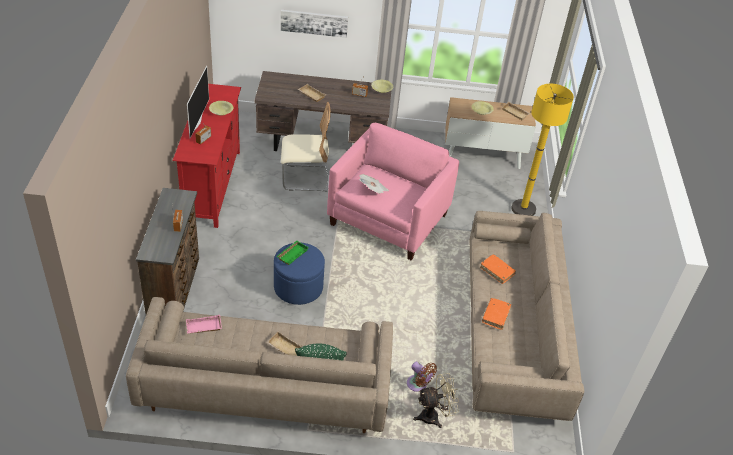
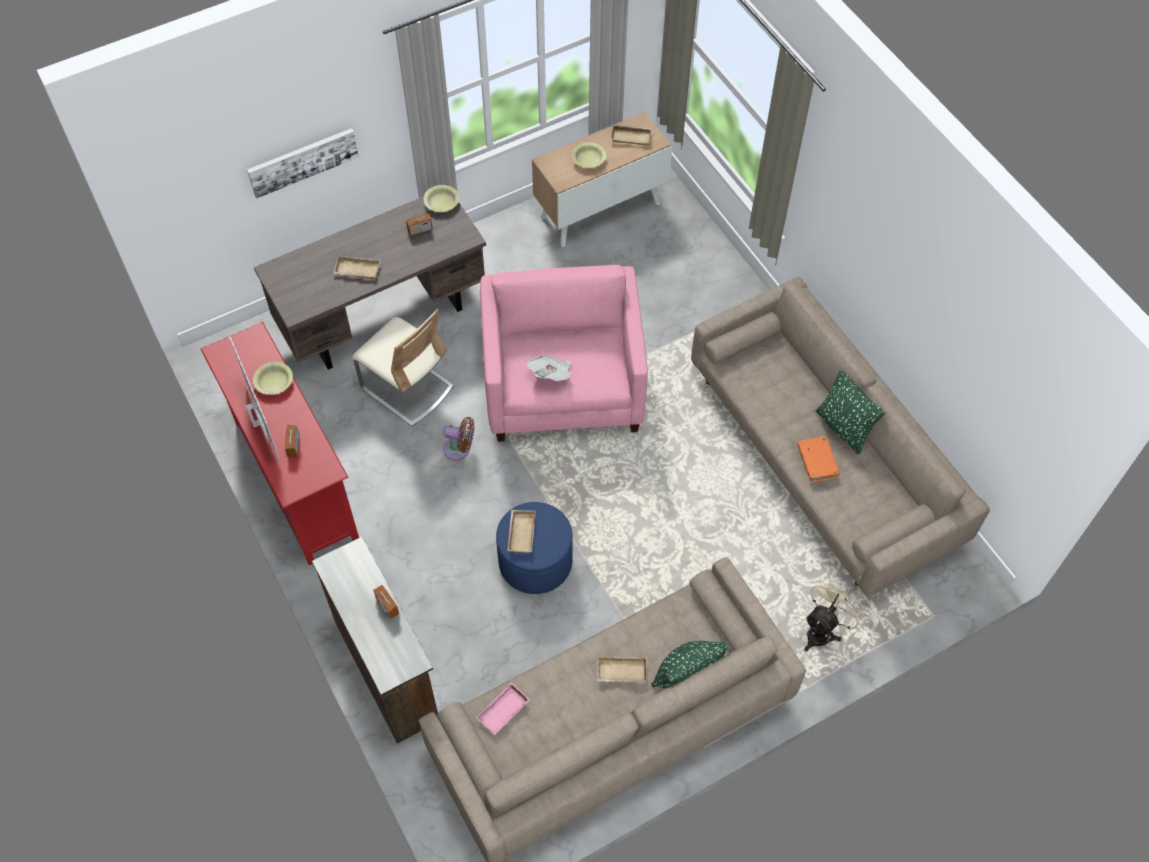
camera: 30 degrees left, 15 degrees up
green tray [277,241,309,265] -> beige tray [507,510,536,553]
beige chair [281,102,331,192] -> beige chair turned 75 degrees clockwise [352,309,454,426]
brown fan [407,362,437,392] -> brown fan moved to [443,417,474,461]
orange book [480,254,516,284] -> none
yellow floor lamp [511,84,574,216] -> none
none -> green pillow [815,370,885,455]

